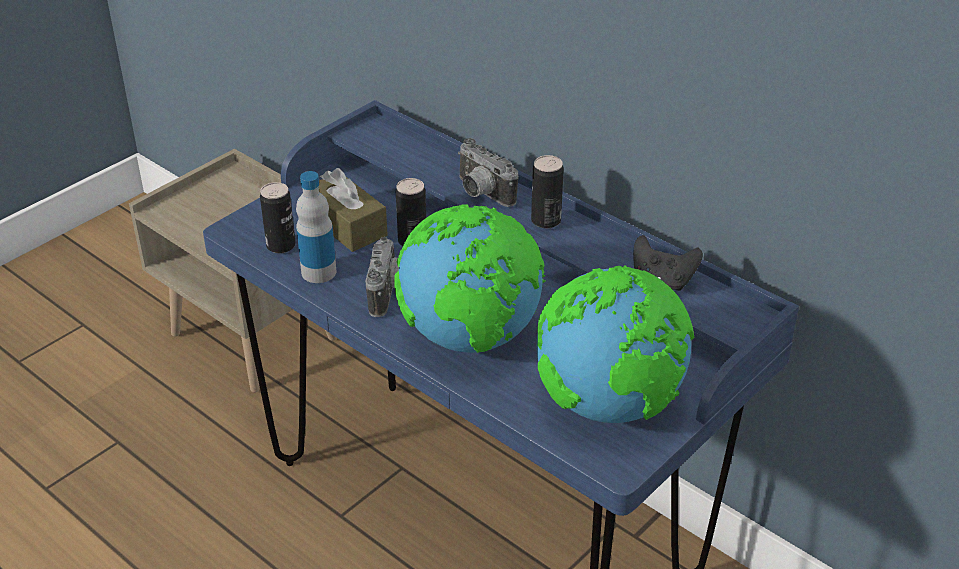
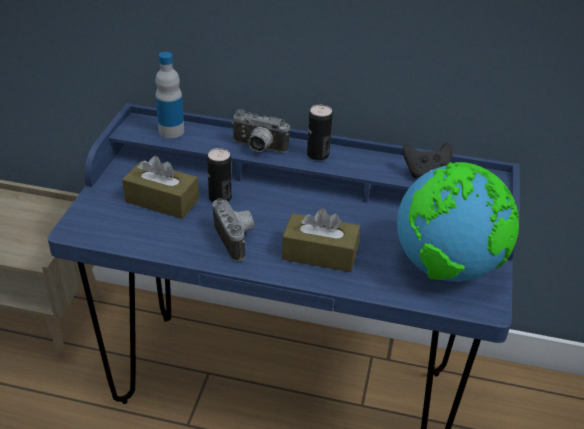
camera: 30 degrees left, 0 degrees up
can [260,182,296,253] -> none
bottle [296,171,336,283] -> bottle moved to [156,52,184,138]
globe [394,204,546,353] -> brown tissue box [282,208,360,272]

